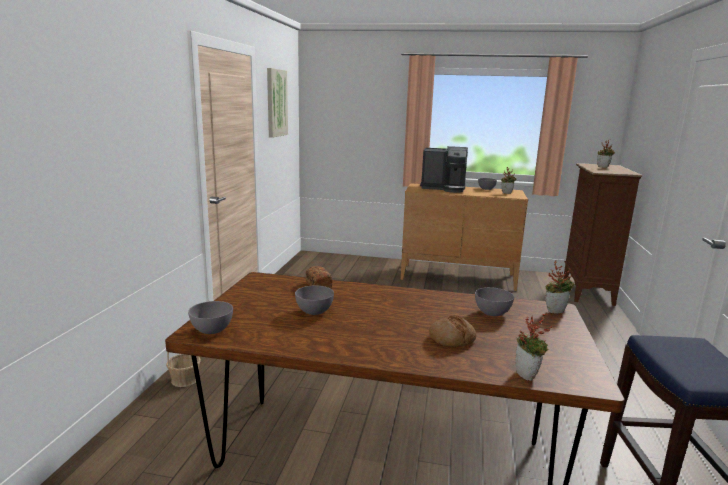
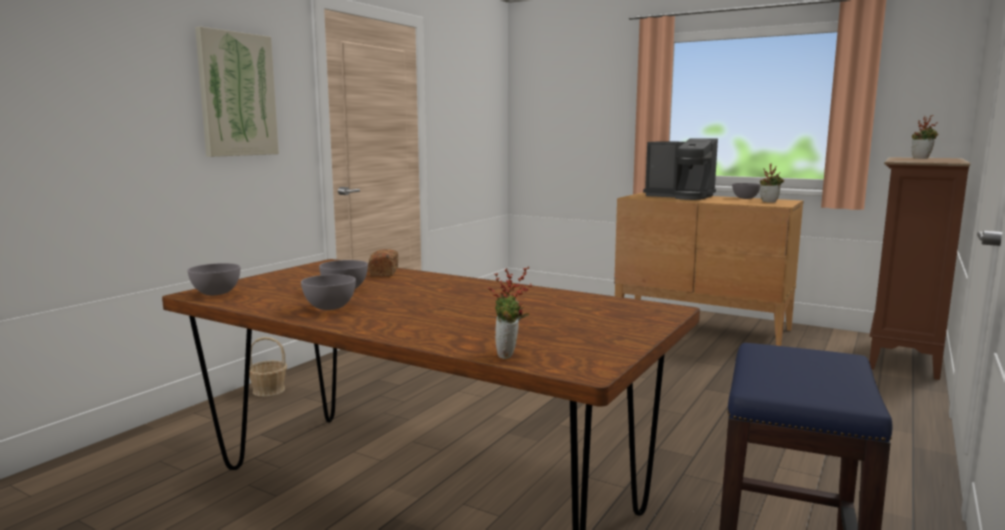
camera: 20 degrees right, 5 degrees down
picture [267,68,288,138] -> picture moved to [195,27,279,157]
bread [429,315,476,347] -> none
grey bowl [475,287,514,316] -> grey bowl moved to [301,275,356,310]
potted plant [545,261,574,314] -> none

